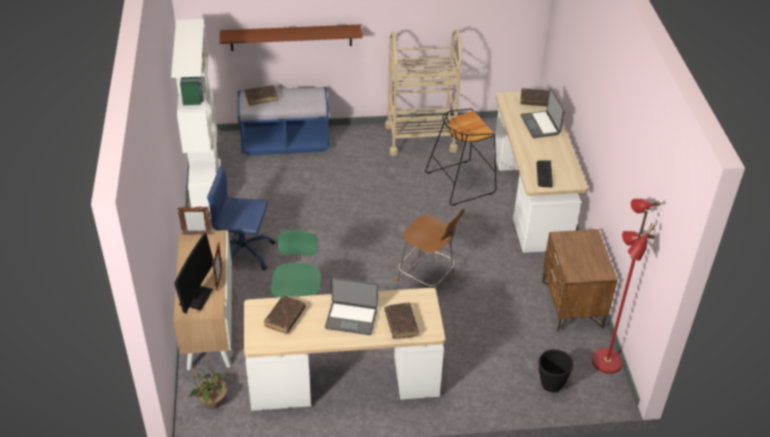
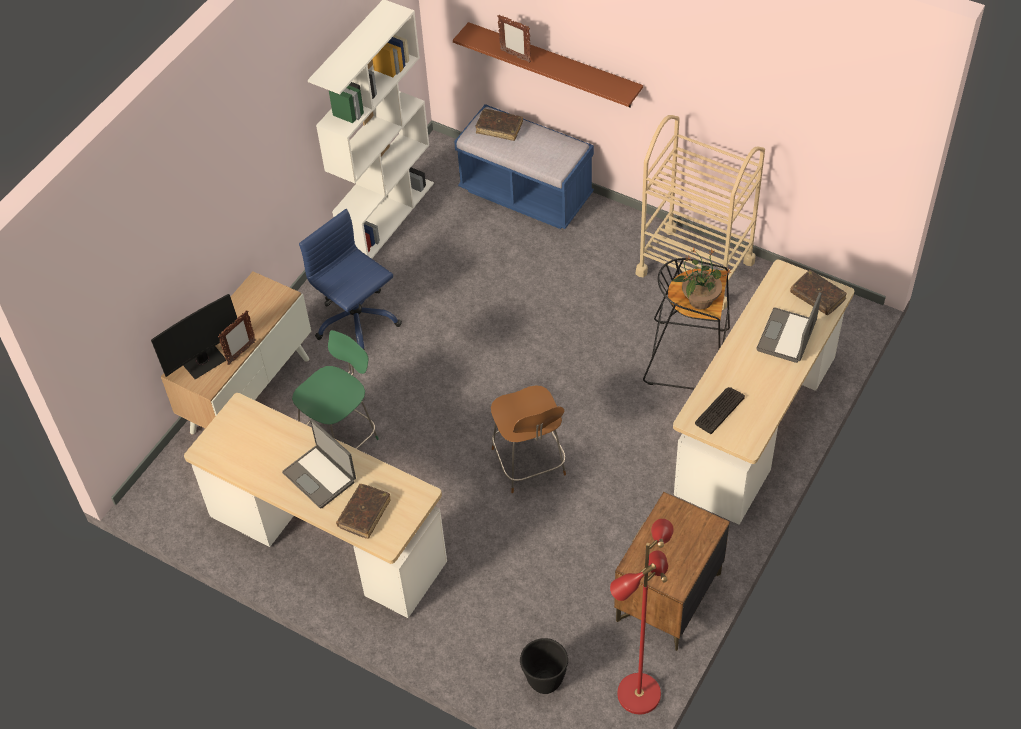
camera: 40 degrees right, 10 degrees up
picture frame [177,206,212,235] -> picture frame moved to [498,14,531,63]
potted plant [188,361,230,409] -> potted plant moved to [671,248,731,309]
brown book [264,296,306,334] -> none

